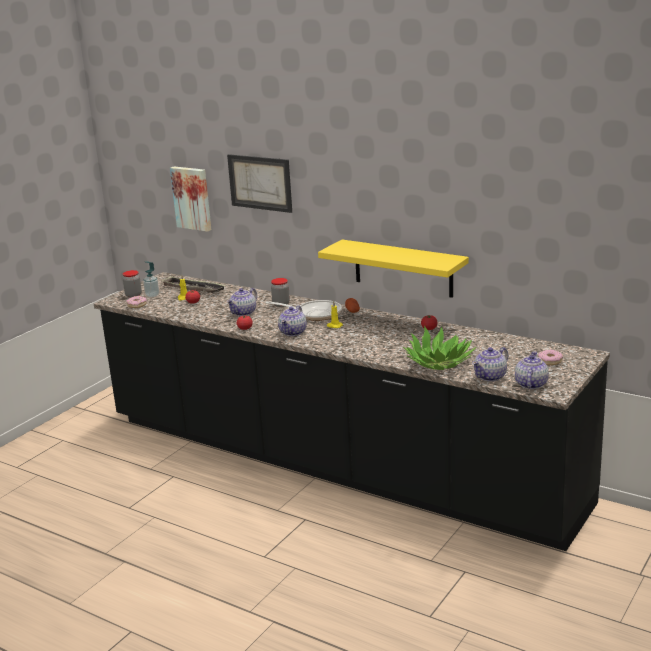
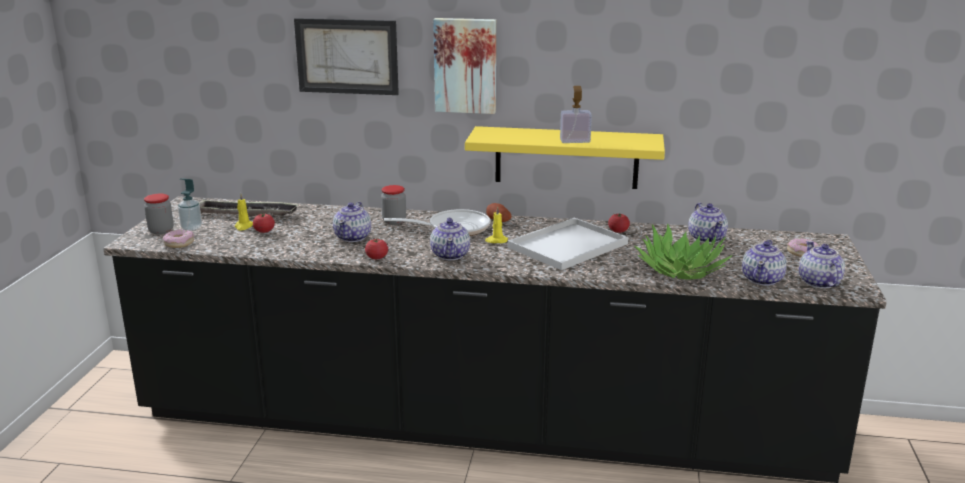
camera: 25 degrees left, 0 degrees up
picture [170,167,212,232] -> picture moved to [433,18,496,114]
none -> white tray [508,218,628,270]
none -> soap dispenser [560,86,592,143]
none -> teapot [688,203,728,243]

